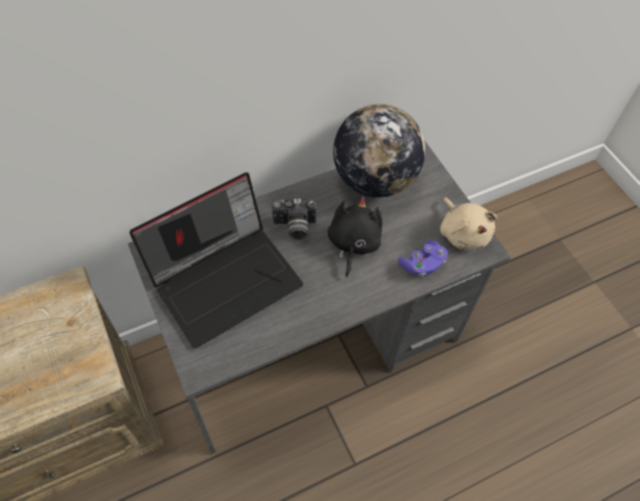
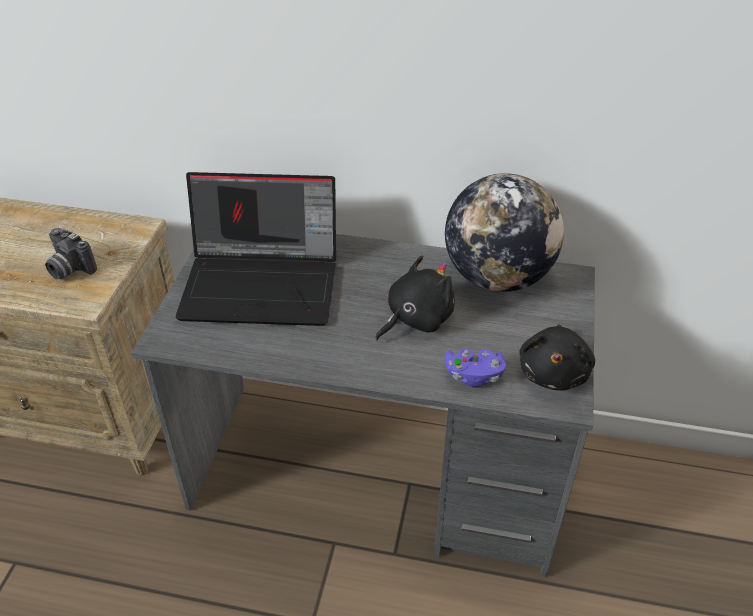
camera: 40 degrees right, 15 degrees down
camera [272,198,316,240] -> camera moved to [45,228,97,279]
beige plush toy [440,197,498,250] -> black plush toy [520,325,595,391]

